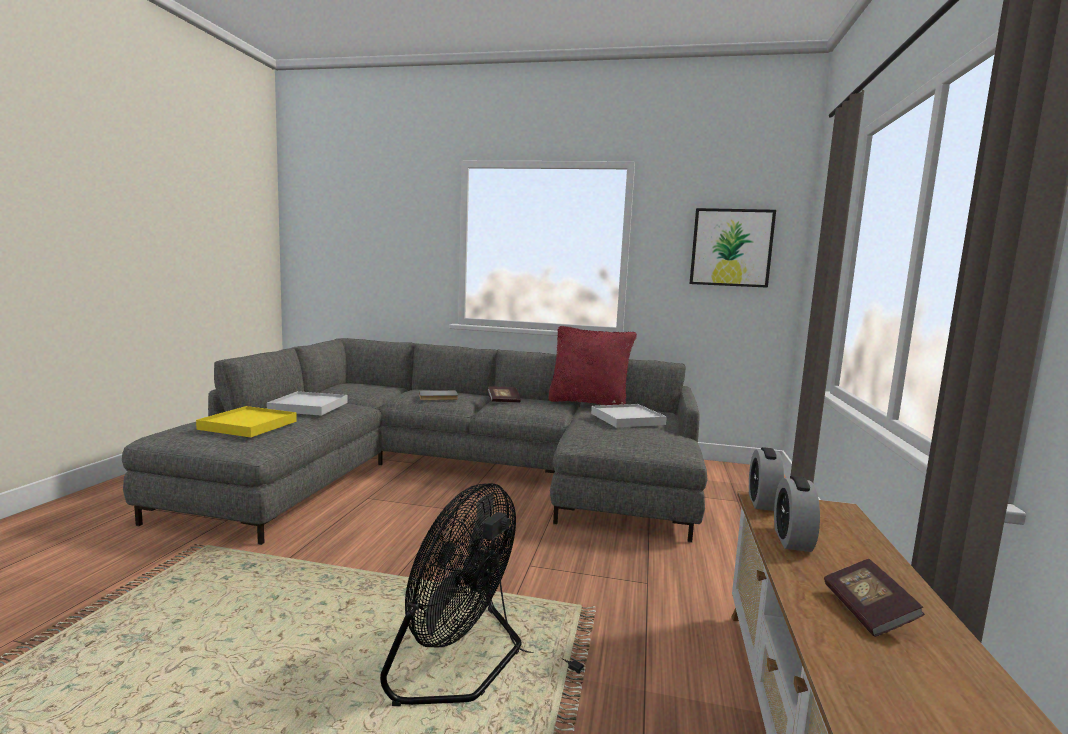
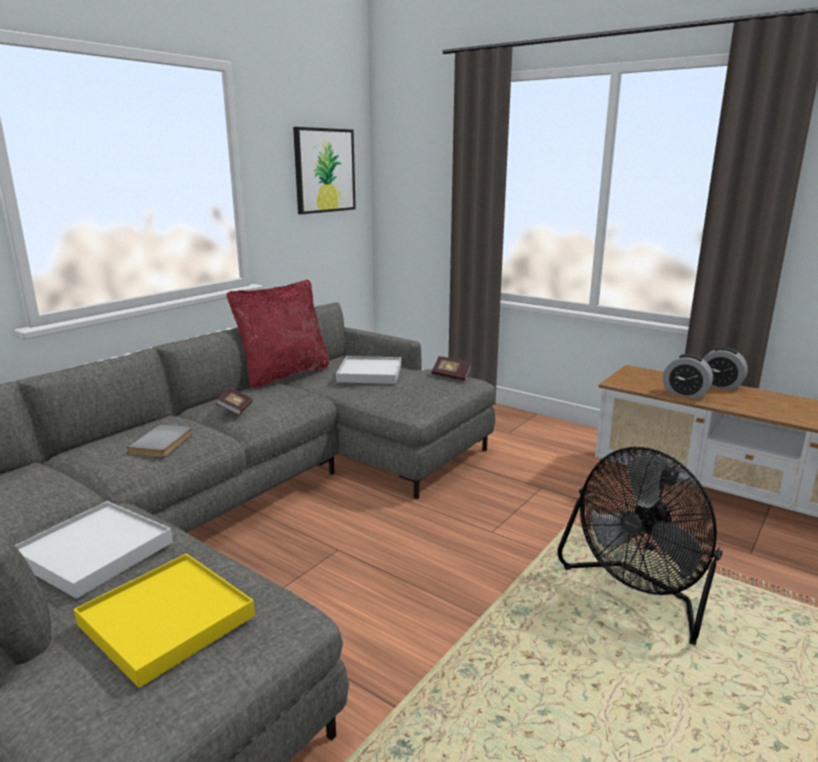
camera: 65 degrees left, 10 degrees up
alarm clock [749,447,784,511] -> alarm clock moved to [703,347,748,391]
book [824,559,925,637] -> book moved to [432,356,472,381]

